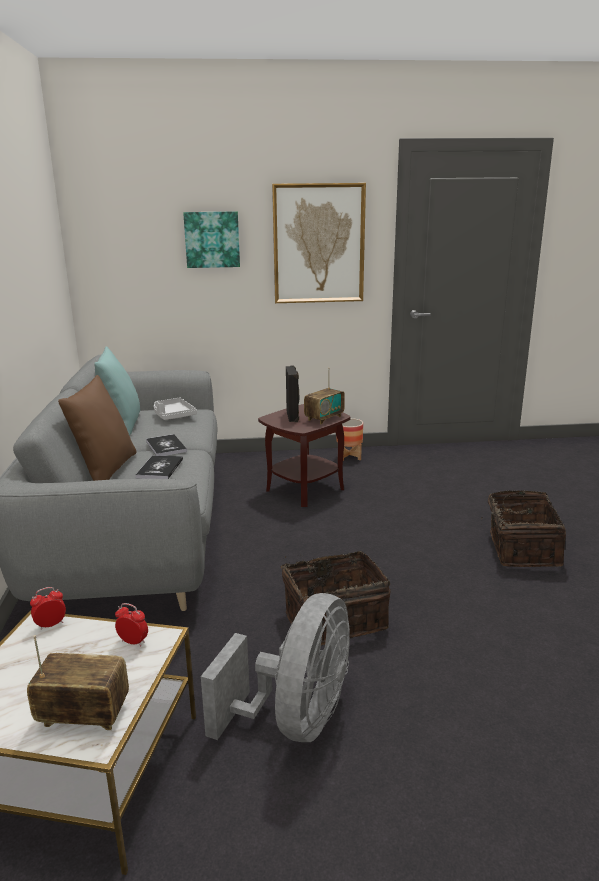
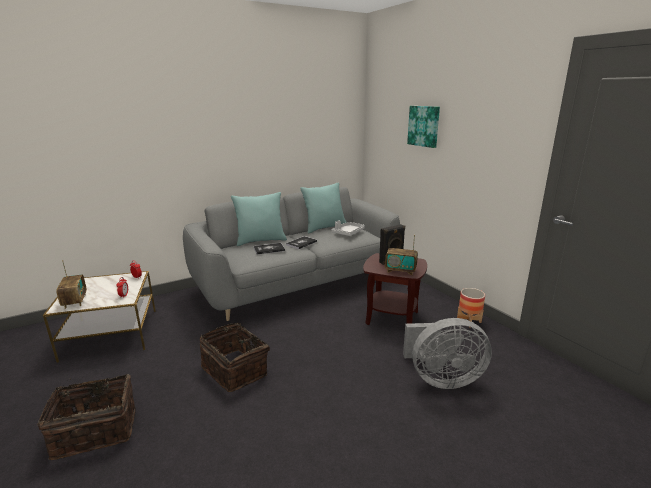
camera: 65 degrees right, 0 degrees up
brown pillow [58,375,136,481] -> turquoise pillow [231,192,287,246]
grey fan [201,593,350,742] -> grey fan moved to [403,318,492,389]
picture [272,183,366,303] -> none
basket [488,490,566,567] -> basket moved to [37,374,136,460]

